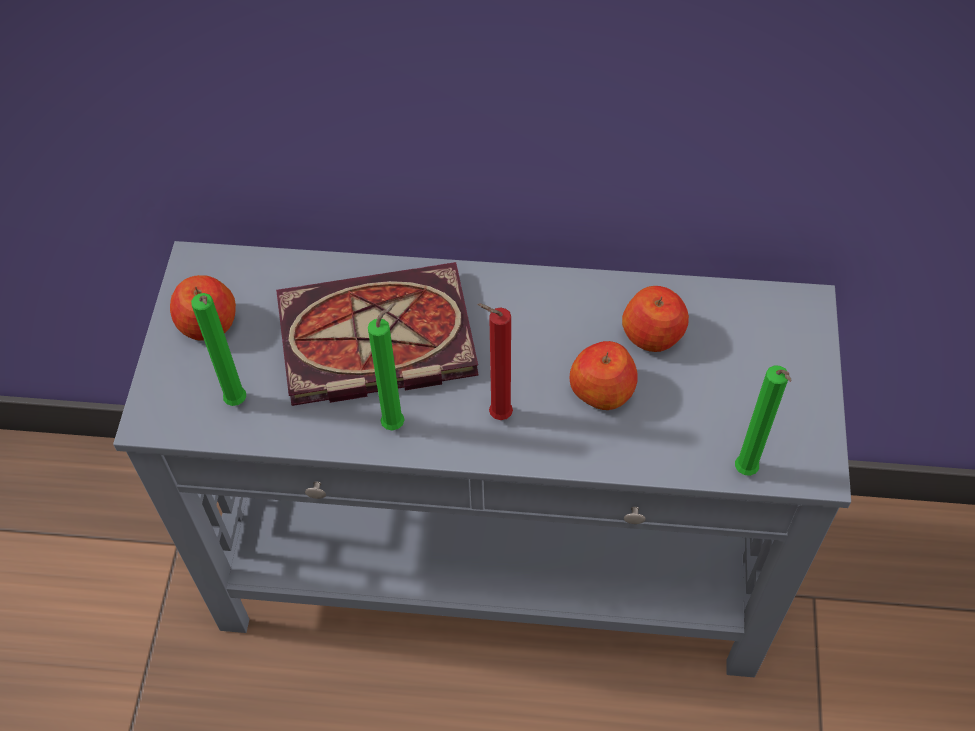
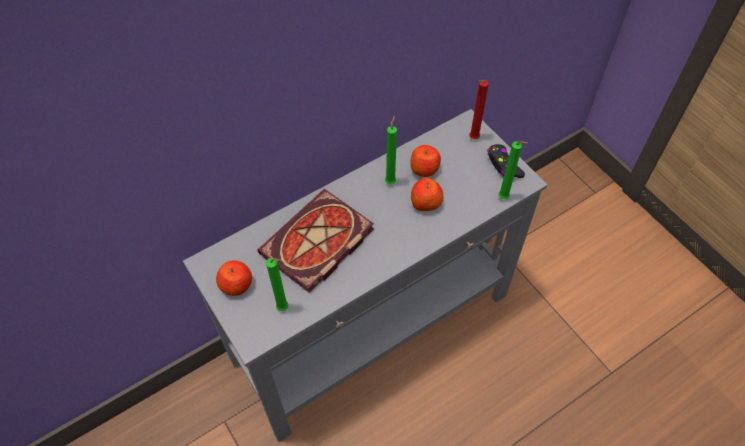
camera: 40 degrees left, 0 degrees up
green candle [368,303,405,430] -> green candle moved to [385,115,397,184]
red candle [477,304,513,420] -> red candle moved to [469,80,489,139]
none -> black game controller [487,144,525,178]

